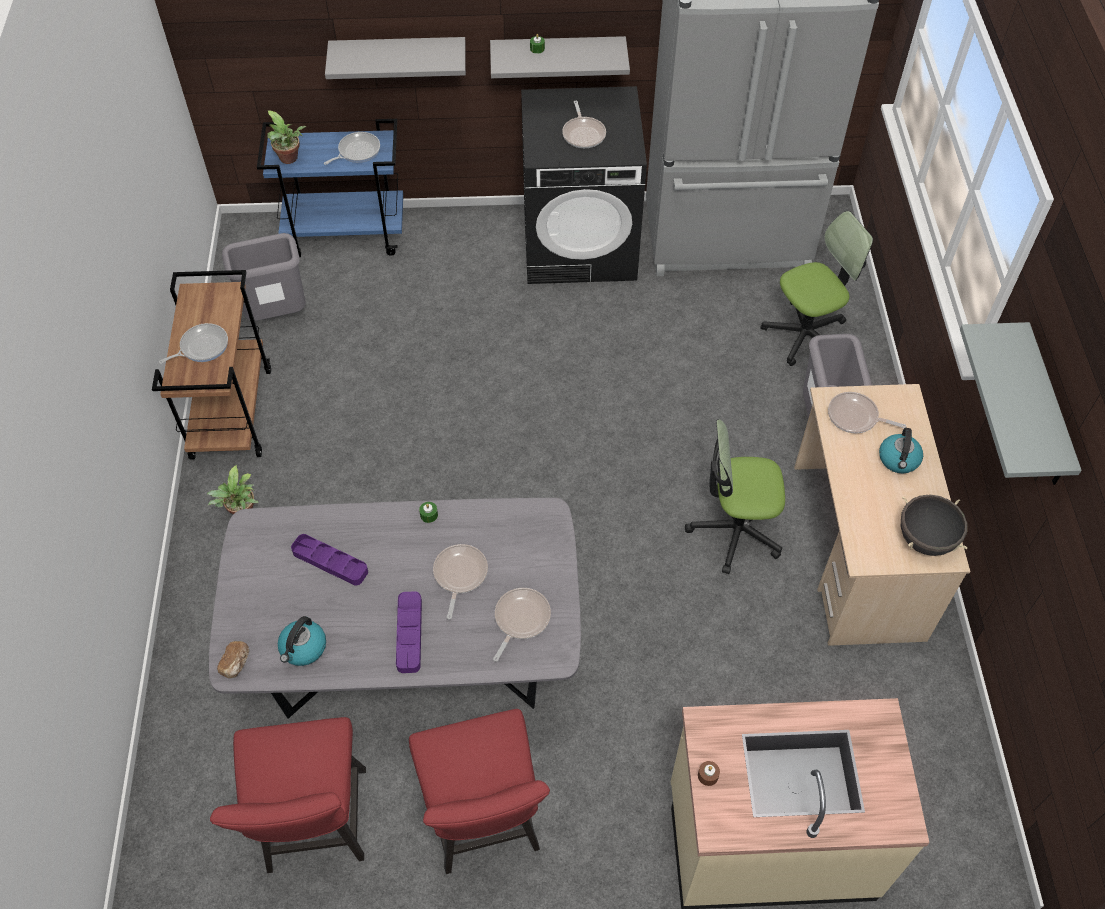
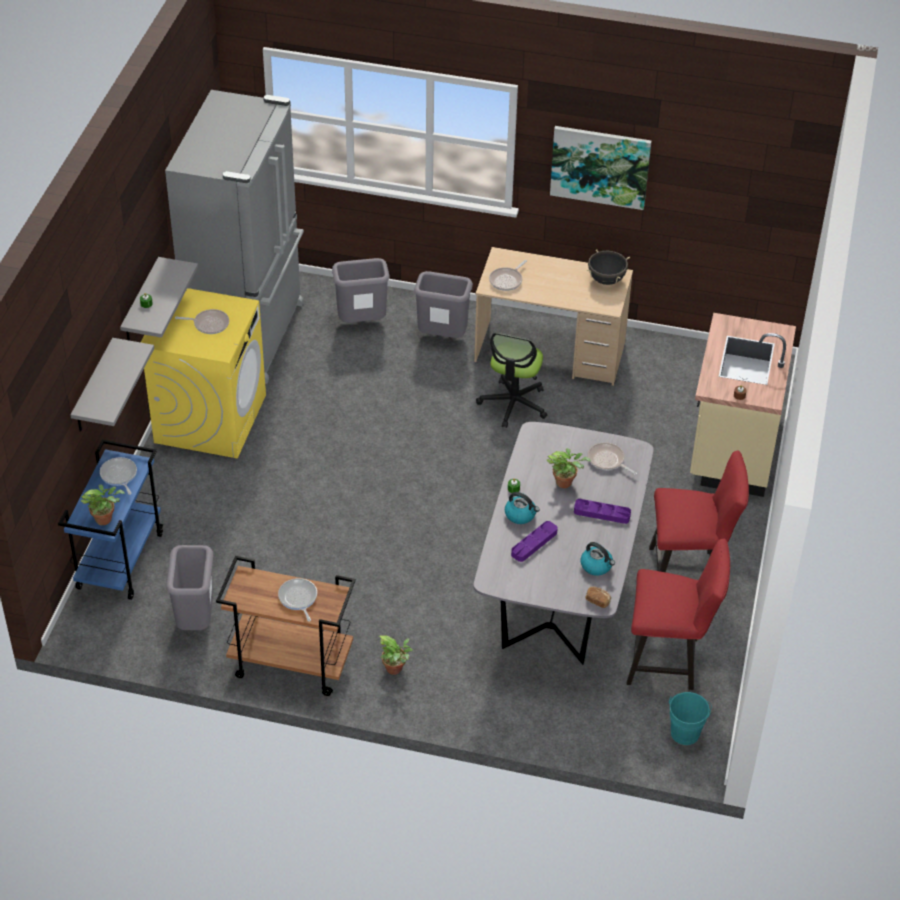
camera: 75 degrees left, 10 degrees down
frying pan [433,544,488,619] -> potted plant [547,448,591,488]
black washing machine [521,86,647,284] -> yellow washing machine [141,288,266,458]
office chair [760,211,873,366] -> grey trash can [332,258,390,323]
kettle [879,428,923,473] -> kettle moved to [505,492,540,524]
grey shelf [960,322,1082,485] -> picture [550,126,651,210]
none -> turquoise bucket [669,692,712,745]

